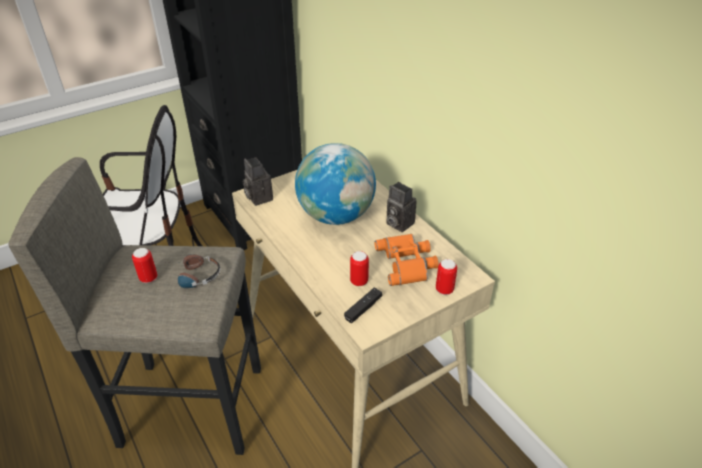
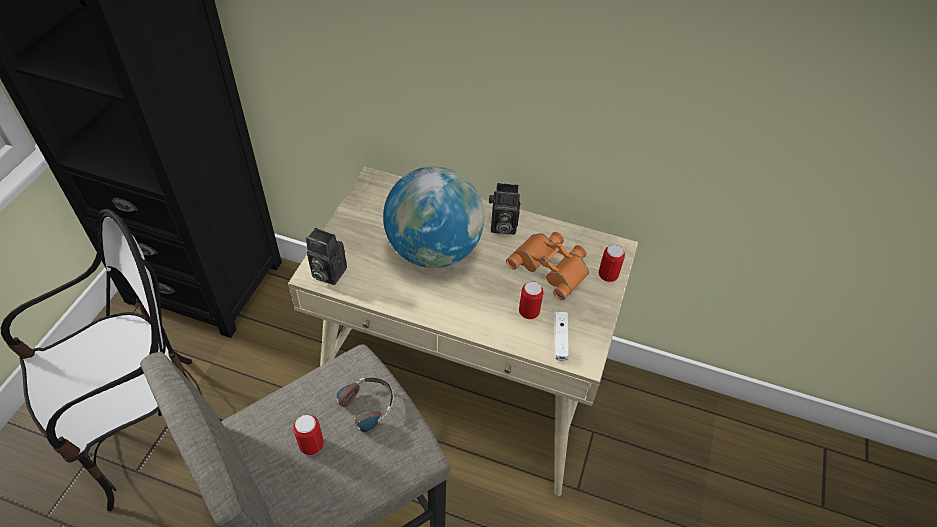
camera: 40 degrees left, 10 degrees up
black game controller [344,288,382,323] -> white game controller [555,311,569,361]

